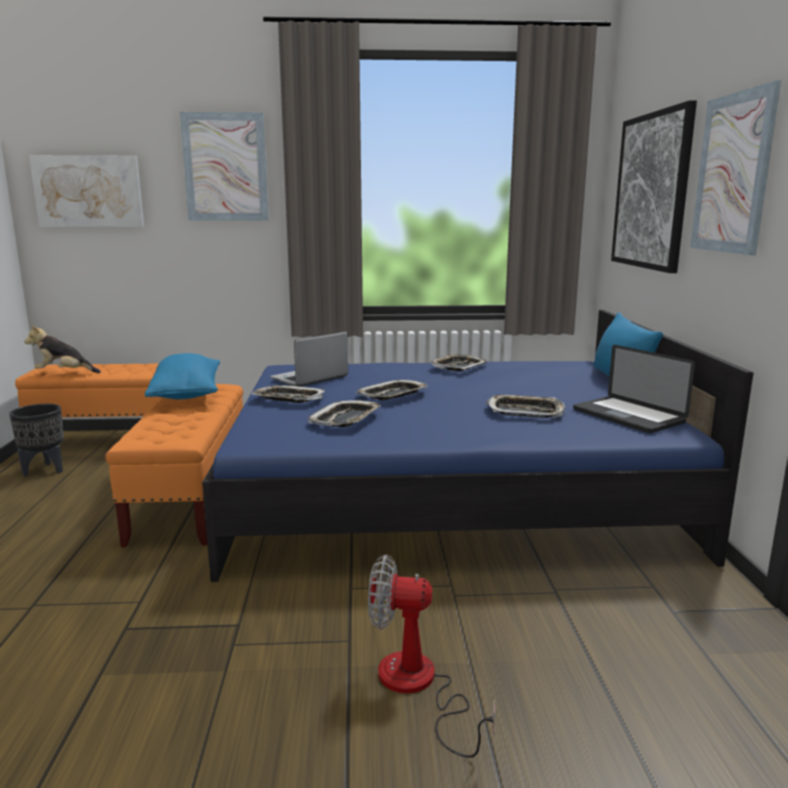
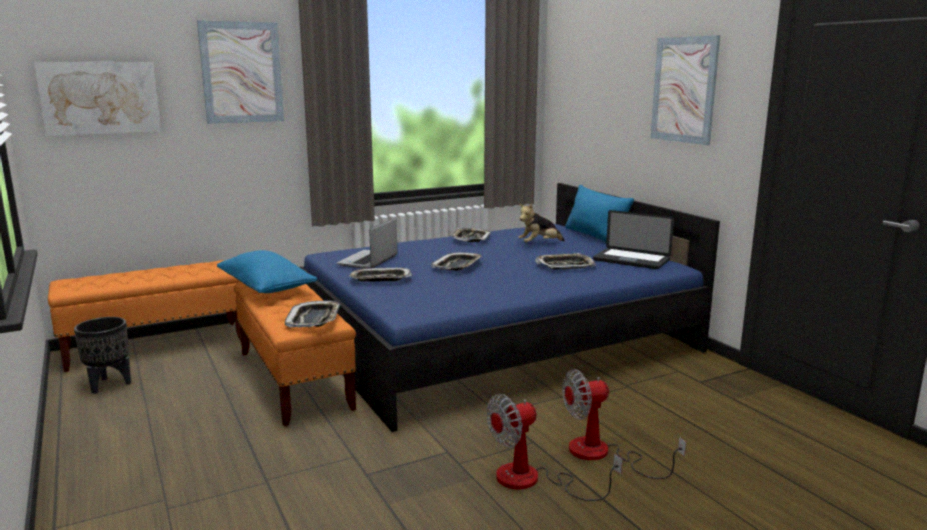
camera: 25 degrees left, 0 degrees up
plush toy [24,325,101,373] -> plush toy moved to [518,204,565,242]
tray [308,400,381,427] -> tray moved to [285,301,341,327]
picture [611,100,697,273] -> none
none -> fan [486,394,623,501]

